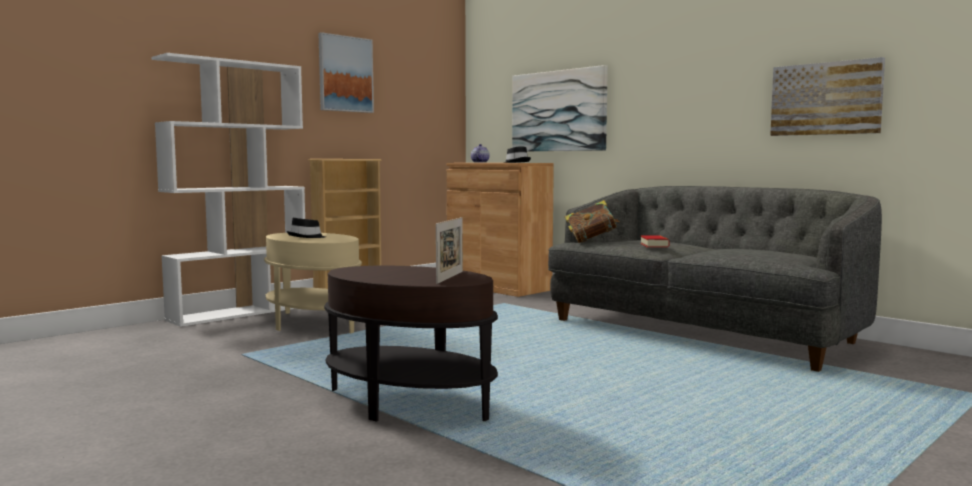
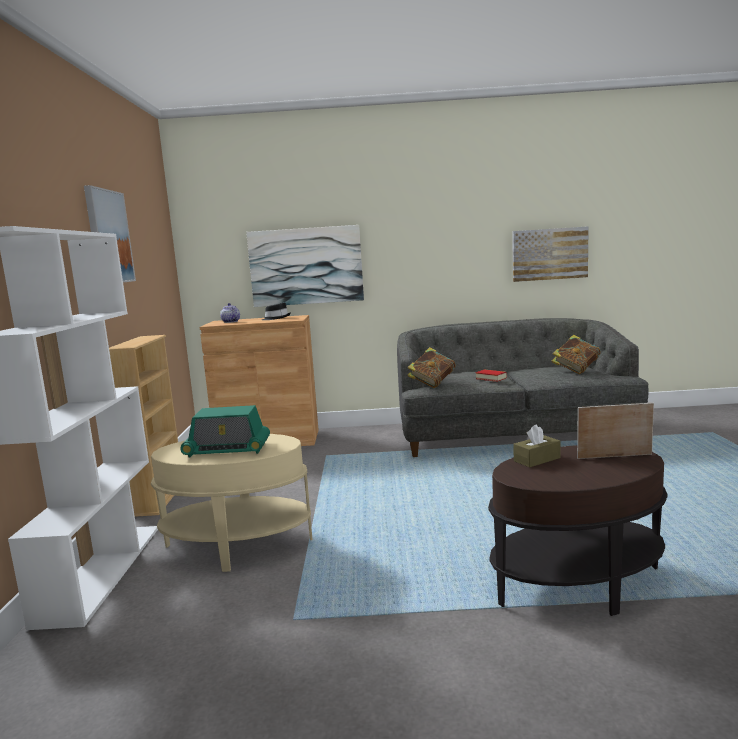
camera: 45 degrees left, 5 degrees up
black hat [287,218,326,238] -> radio [181,405,270,457]
picture frame [436,217,463,284] -> picture frame turned 60 degrees counterclockwise [577,403,654,459]
none -> brown tissue box [513,424,561,467]
none -> book [551,335,601,374]

